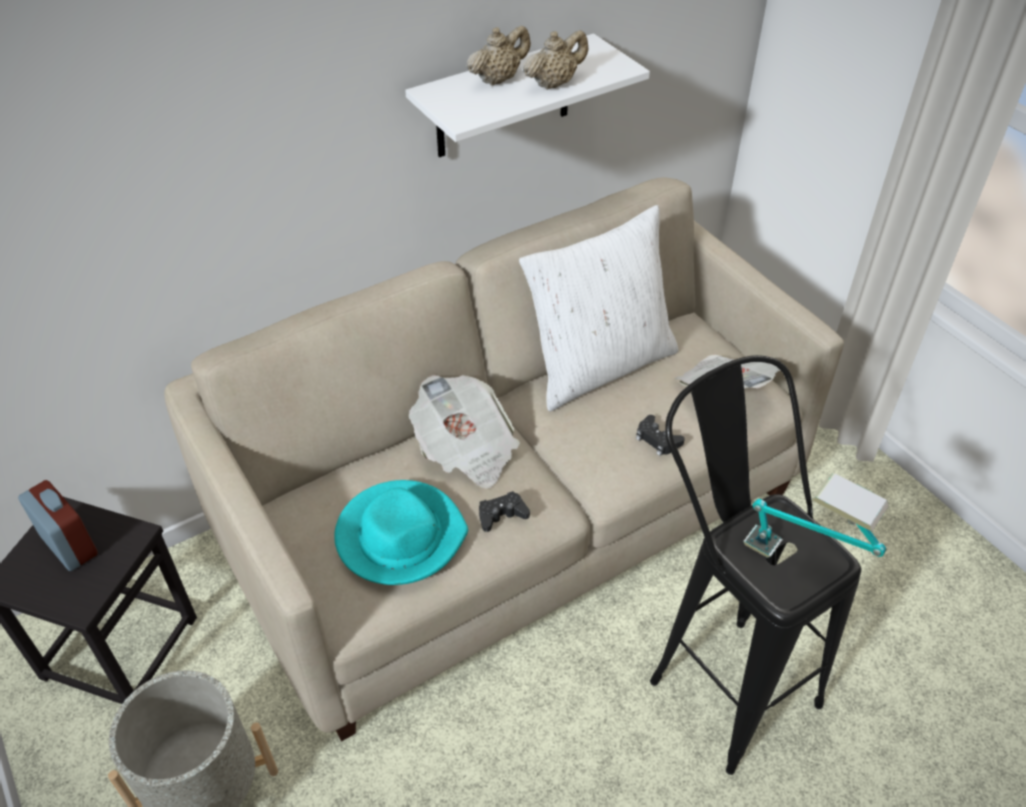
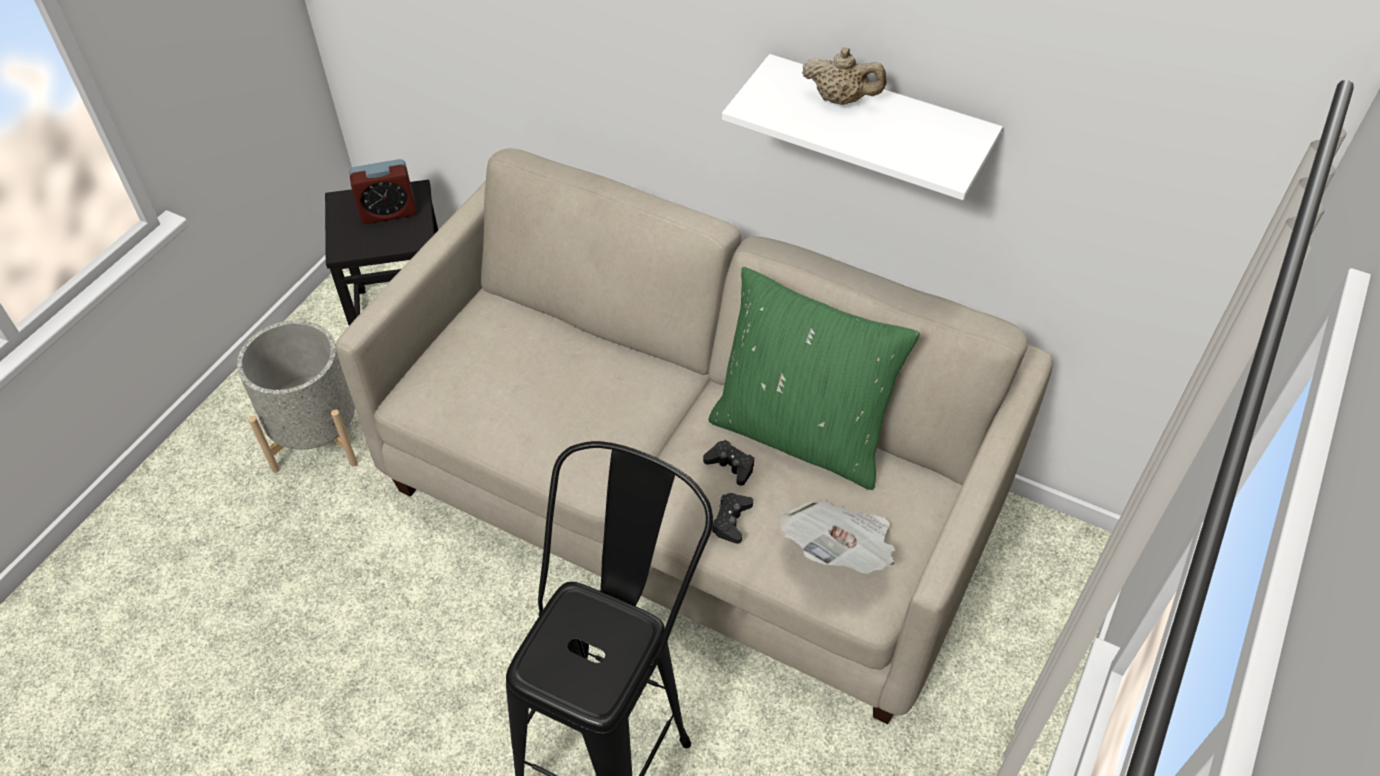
camera: 60 degrees right, 5 degrees up
alarm clock [18,480,98,571] -> alarm clock turned 60 degrees clockwise [349,159,416,224]
turquoise hat [334,480,468,585] -> none
newspaper [409,375,520,489] -> none
black game controller [479,491,530,532] -> black game controller moved to [703,440,754,486]
white pillow [519,205,679,411] -> green pillow [708,267,920,490]
beige teapot [523,30,588,90] -> none
table lamp [743,473,889,558] -> none

